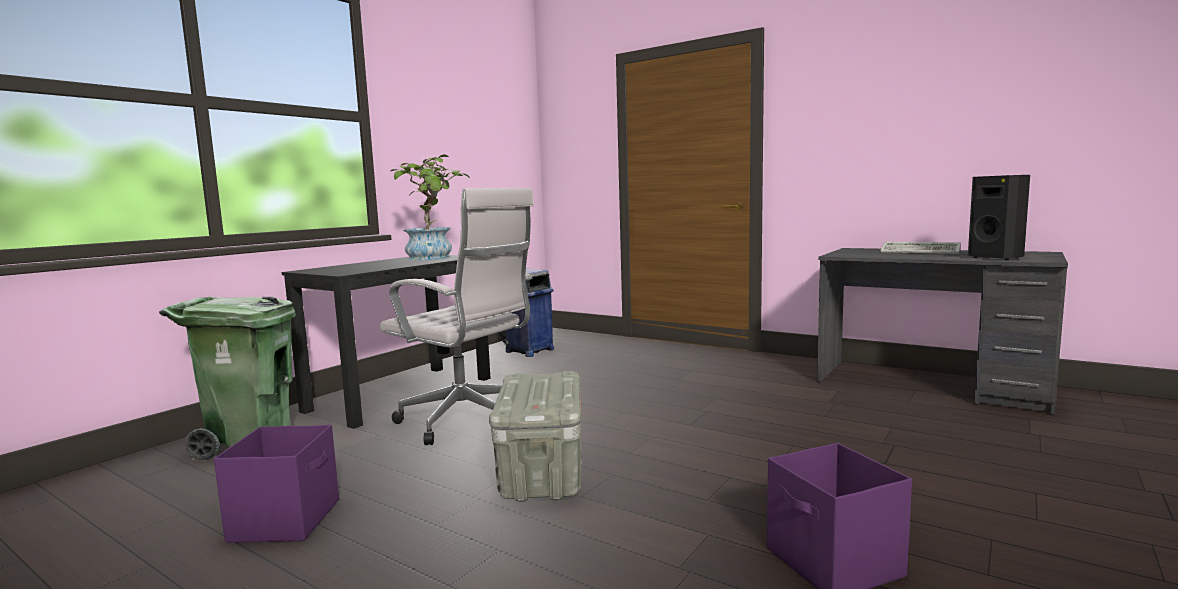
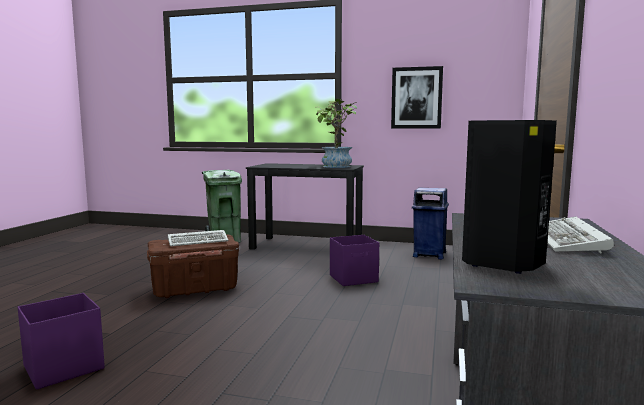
camera: 70 degrees right, 0 degrees up
purple storage box [214,425,339,543] -> purple storage box moved to [330,235,379,286]
white office chair [380,188,534,445] -> none
grey storage box [489,371,582,502] -> brown storage box [147,234,239,298]
none -> keyboard [168,230,229,246]
none -> picture [391,66,443,128]

